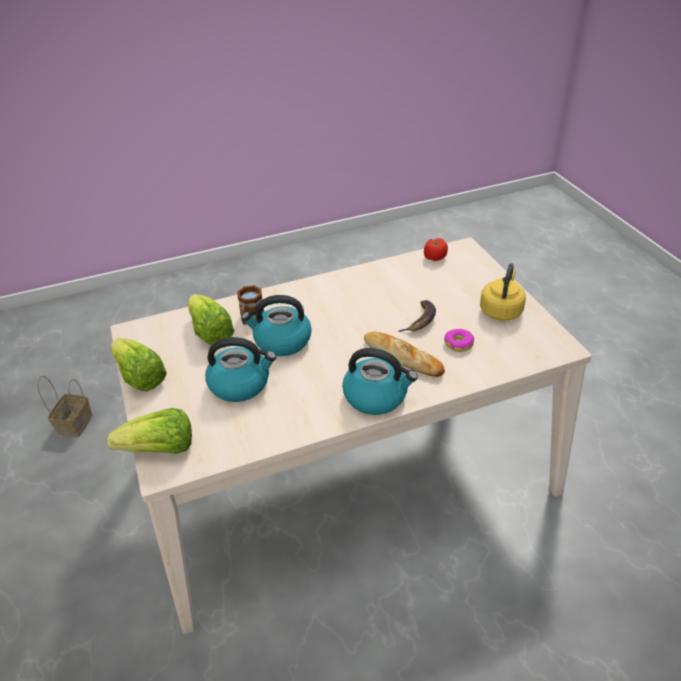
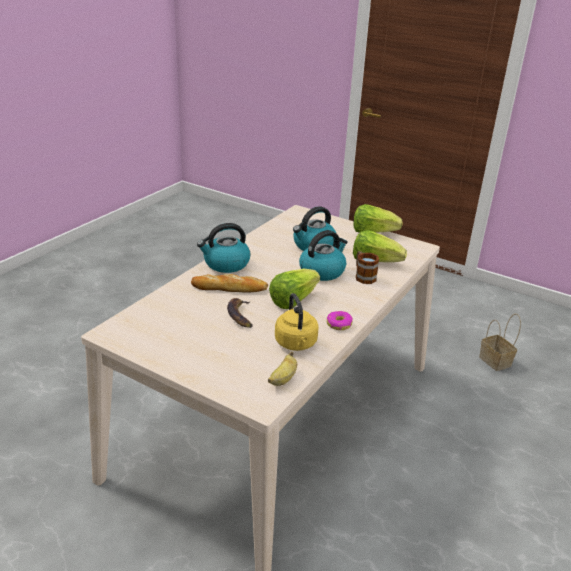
camera: 140 degrees right, 10 degrees down
lettuce [107,408,192,454] -> lettuce moved to [269,268,320,309]
tomato [424,238,448,261] -> banana [268,351,297,386]
donut [444,329,474,352] -> donut moved to [327,311,353,330]
yellow kettle [480,263,526,321] -> yellow kettle moved to [275,293,319,351]

